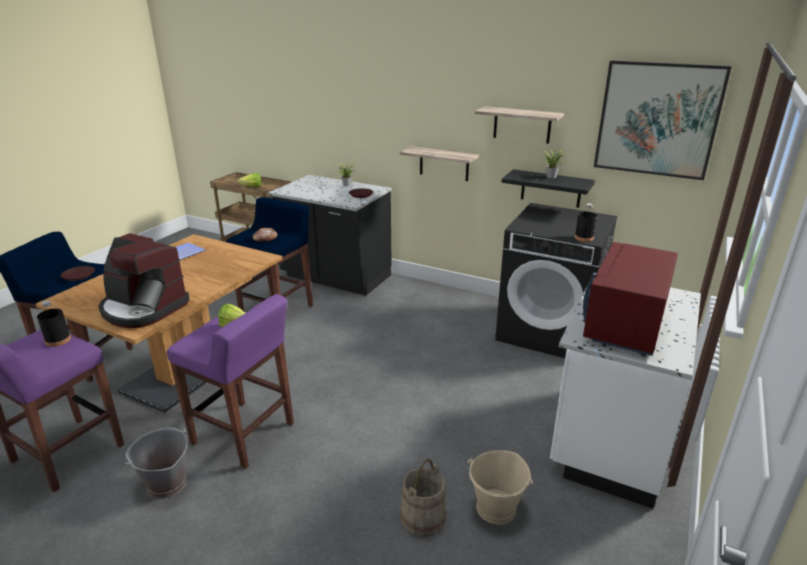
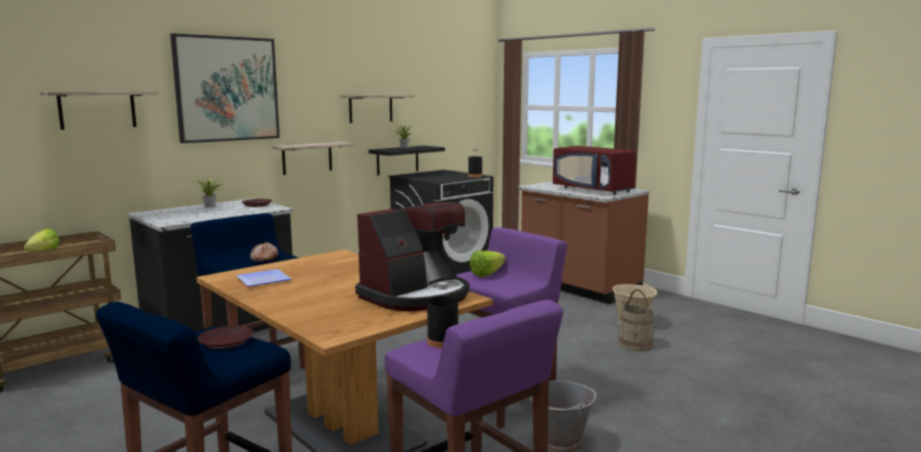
camera: 70 degrees left, 15 degrees down
white counter [550,273,701,508] -> brown counter [518,181,650,304]
picture [594,60,732,180] -> picture moved to [170,33,280,143]
none -> shelf [40,91,158,130]

